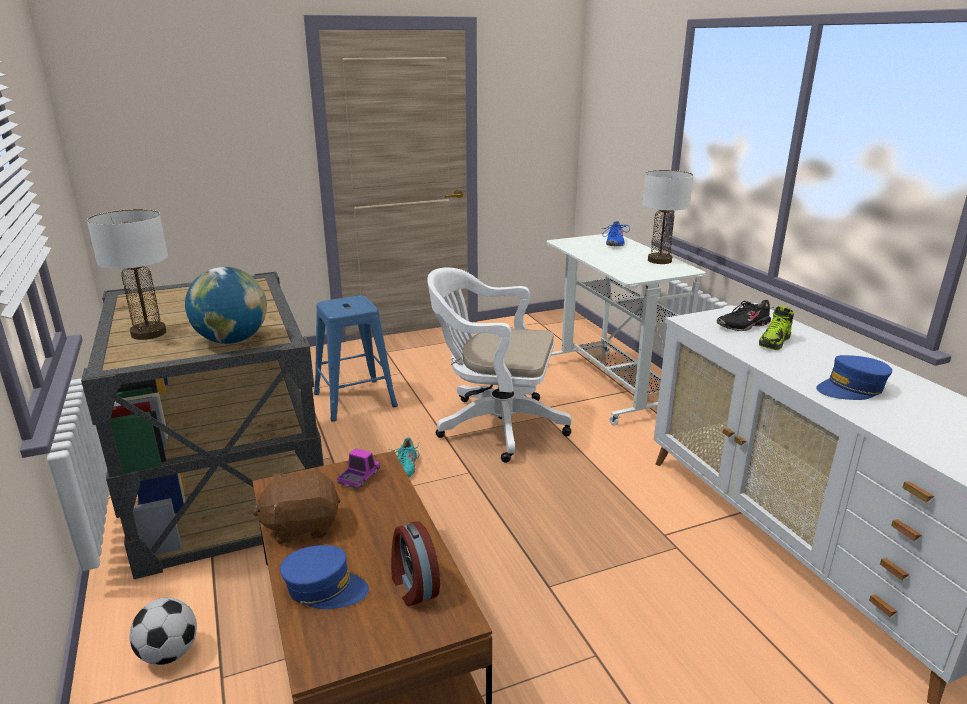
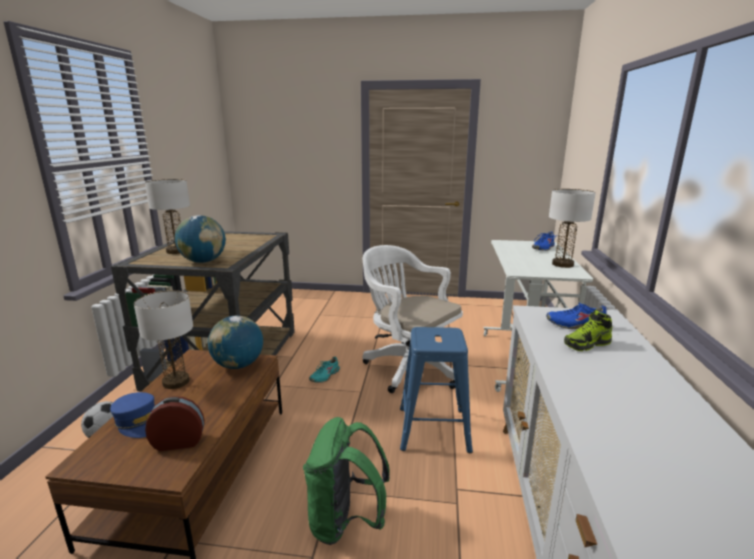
camera: 30 degrees right, 5 degrees down
brown plush toy [253,471,341,544] -> table lamp [134,290,193,389]
blue stool [314,295,398,422] -> blue stool moved to [400,327,473,453]
toy truck [337,448,380,489] -> globe [208,316,263,369]
alarm clock [391,521,440,606] -> alarm clock turned 75 degrees clockwise [145,396,205,451]
black shoe [717,299,774,331] -> blue shoe [546,302,607,329]
blue cap [816,355,892,400] -> none
none -> green backpack [303,417,390,545]

